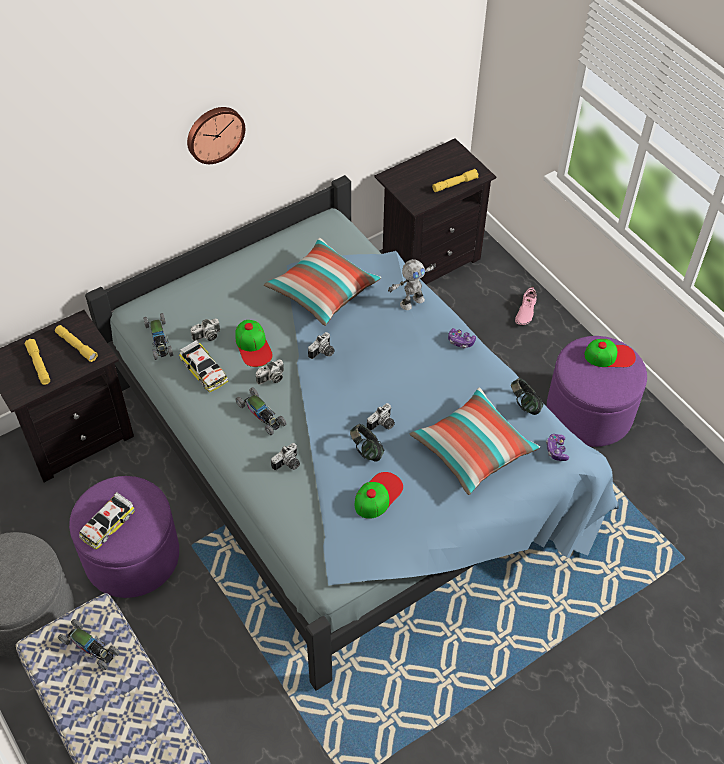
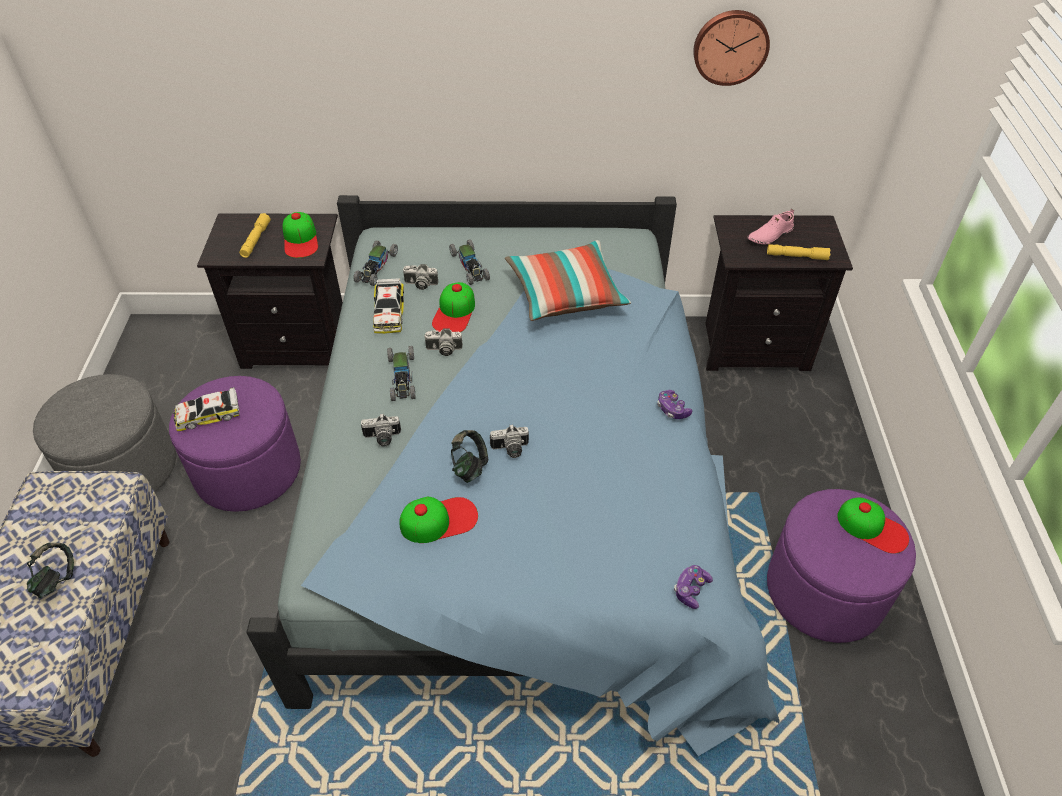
camera: 35 degrees right, 5 degrees down
yellow flashlight [55,325,98,362] -> cap [282,212,318,258]
toy car [58,619,120,670] -> toy car moved to [449,239,490,285]
wall clock [187,107,245,164] -> wall clock moved to [693,10,770,86]
camera [308,332,335,359] -> none
toy robot [388,259,436,310] -> none
pillow [410,387,540,495] -> none
headphones [511,378,543,415] -> headphones moved to [27,543,74,598]
pink shoe [515,286,537,325] -> pink shoe moved to [747,209,794,245]

